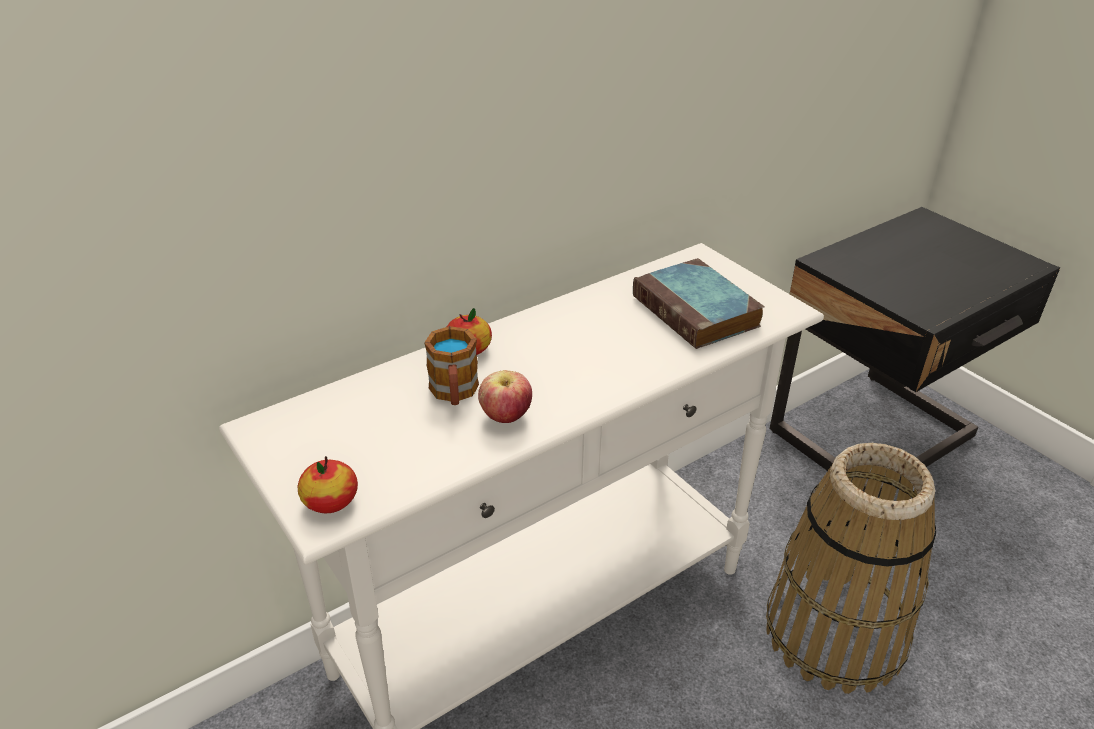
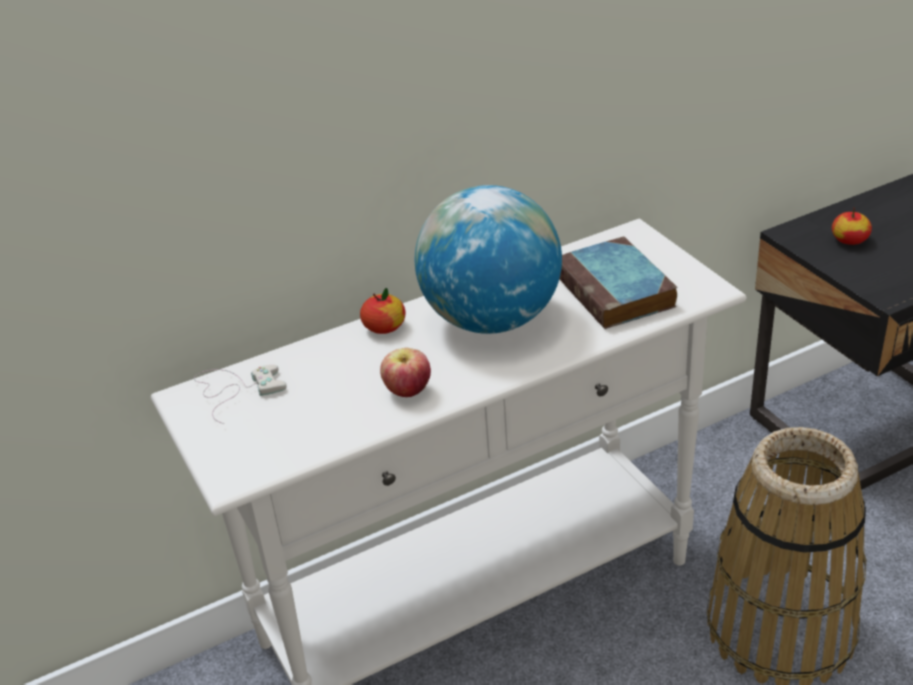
camera: 10 degrees right, 0 degrees up
apple [298,456,358,513] -> apple moved to [832,207,872,245]
mug [424,326,479,405] -> none
none -> white game controller [194,365,287,424]
none -> globe [415,185,562,334]

